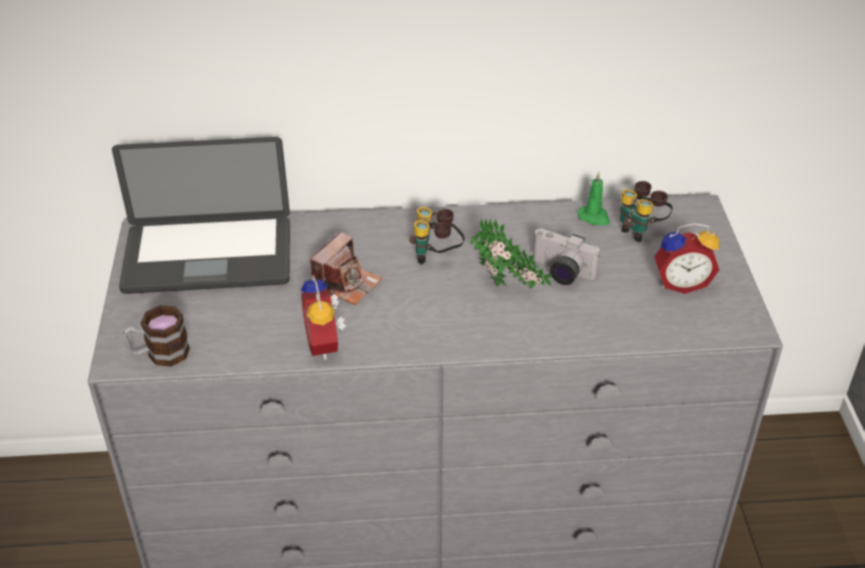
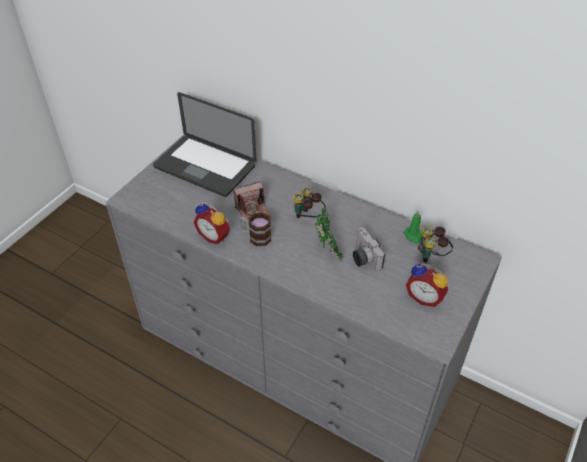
camera: 35 degrees right, 5 degrees up
mug [123,305,190,367] -> mug moved to [239,213,271,246]
alarm clock [301,274,346,360] -> alarm clock turned 75 degrees counterclockwise [193,202,230,244]

